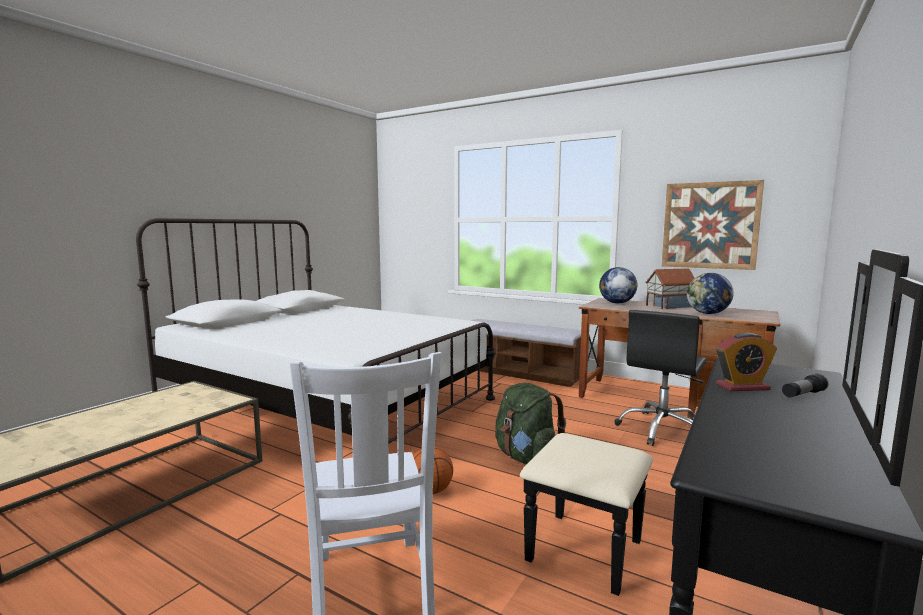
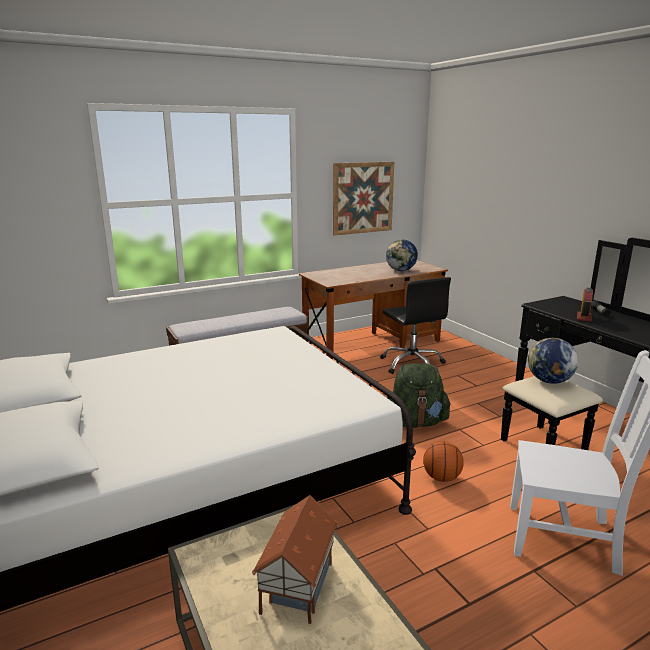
camera: 60 degrees left, 10 degrees up
globe [599,267,638,304] -> globe moved to [528,338,578,384]
toy house [645,269,694,309] -> toy house moved to [252,495,338,624]

